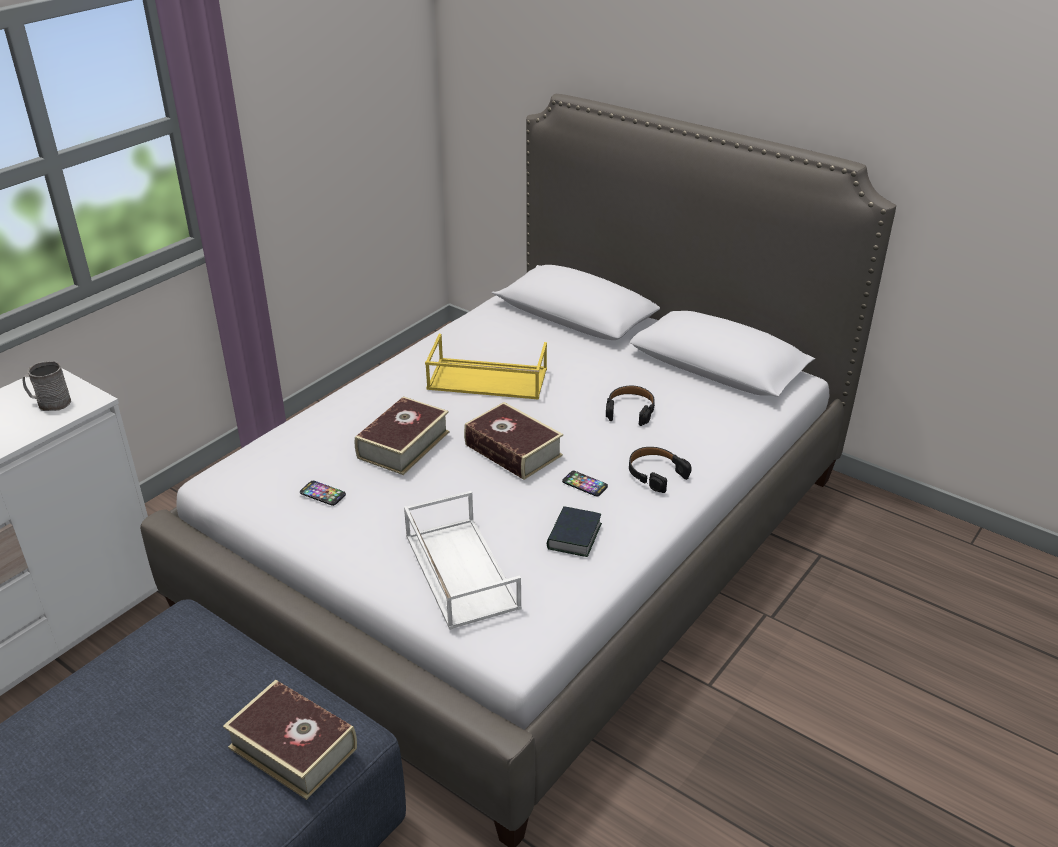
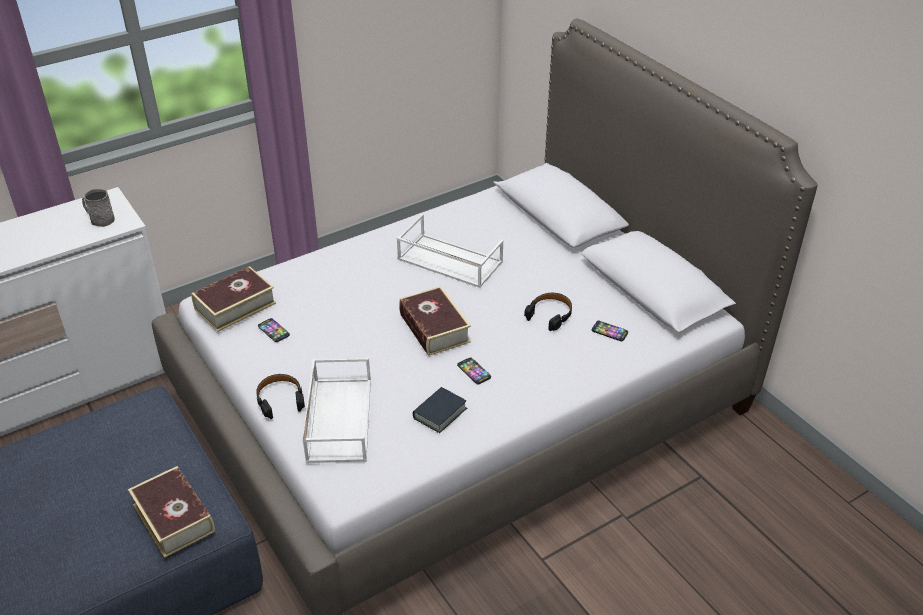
camera: 20 degrees right, 5 degrees up
book [355,396,450,475] -> book moved to [191,266,276,332]
yellow tray [425,334,547,400] -> white tray [396,214,503,288]
black headphones [629,447,692,493] -> black headphones moved to [256,374,305,419]
none -> phone [592,321,628,341]

